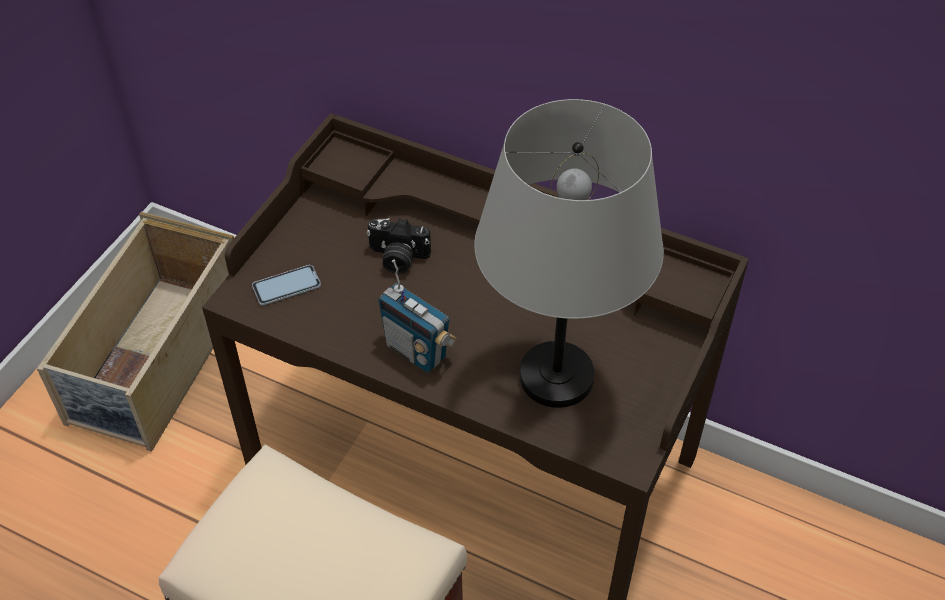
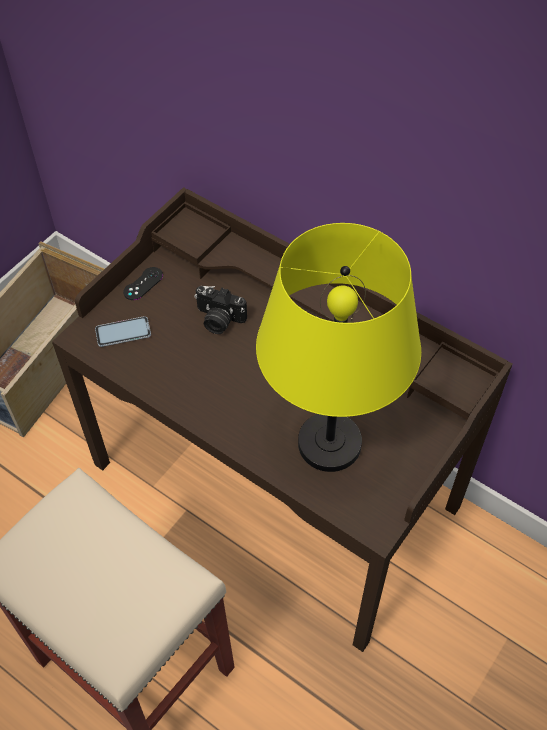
camera: 10 degrees right, 5 degrees up
radio [378,259,457,373] -> none
grey table lamp [474,99,664,408] -> yellow table lamp [256,223,421,472]
none -> black game controller [123,267,163,300]

